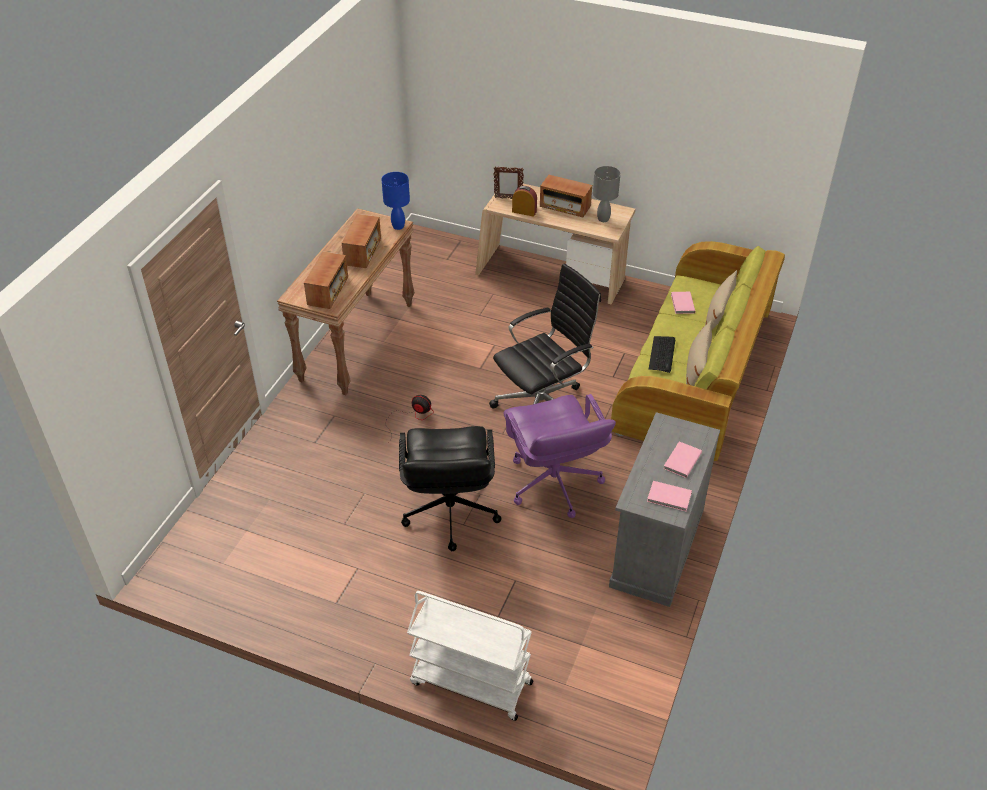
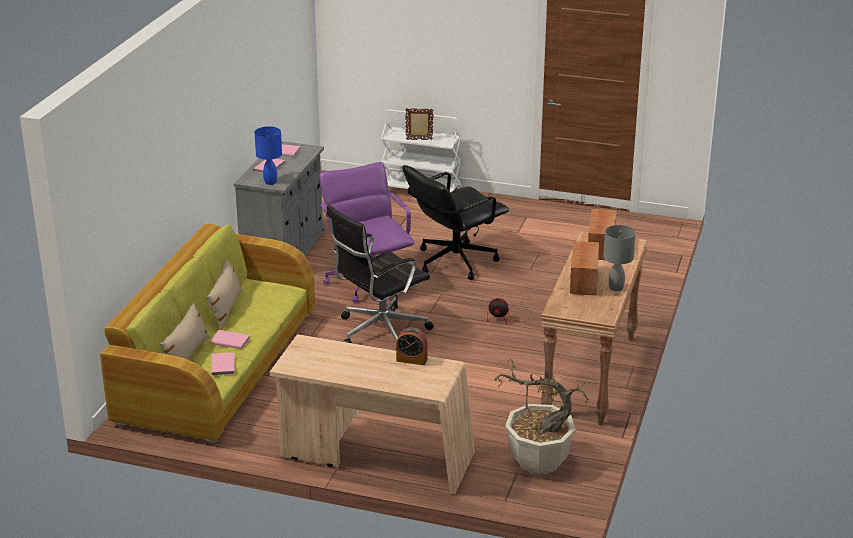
camera: 175 degrees right, 15 degrees down
blue table lamp [382,172,410,230] -> blue table lamp moved to [254,126,282,185]
black office chair [399,426,501,552] -> black office chair turned 120 degrees counterclockwise [402,165,509,280]
picture frame [493,167,524,199] -> picture frame moved to [405,108,434,140]
radio [540,175,592,217] -> none
grey table lamp [593,166,620,222] -> grey table lamp moved to [603,225,636,291]
keyboard [649,336,675,373] -> none
none -> pink book [210,330,250,349]
none -> potted plant [494,357,589,475]

